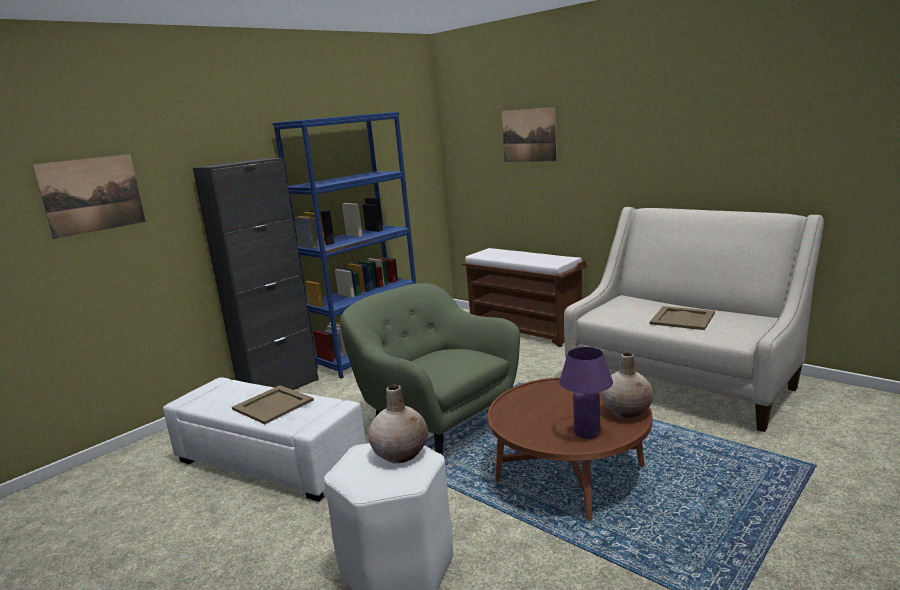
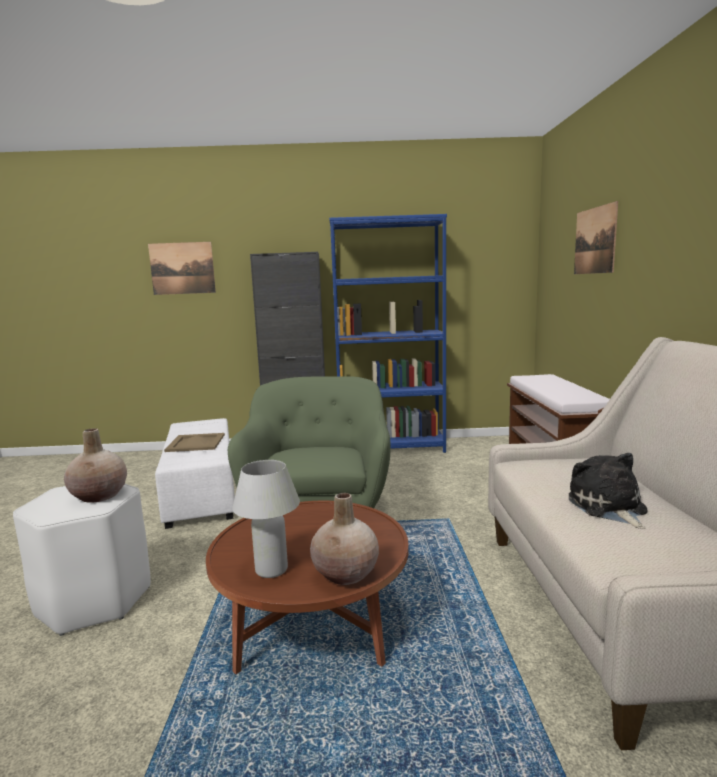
camera: 45 degrees right, 5 degrees down
purple table lamp [559,347,613,439] -> white table lamp [232,460,300,578]
beige tray [650,306,715,330] -> plush toy [569,453,648,529]

